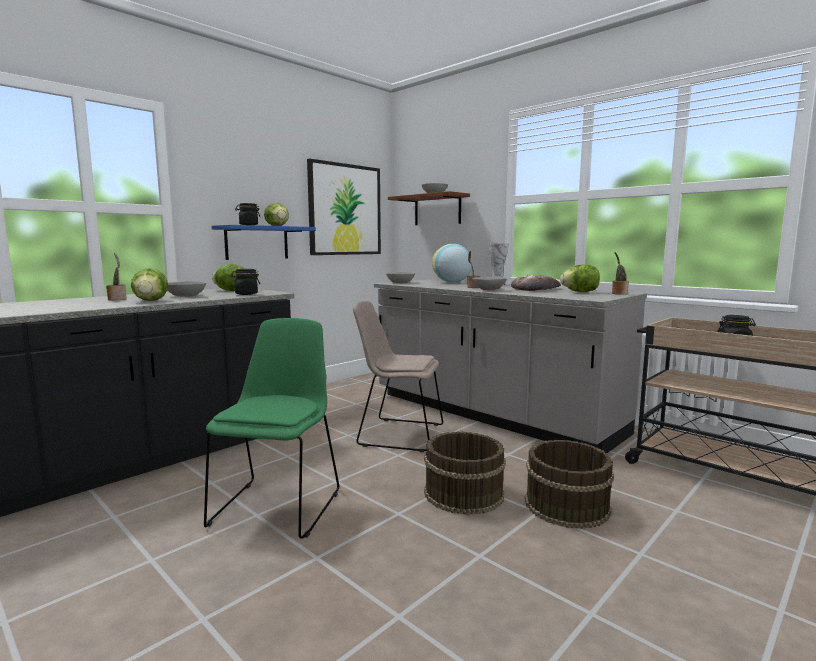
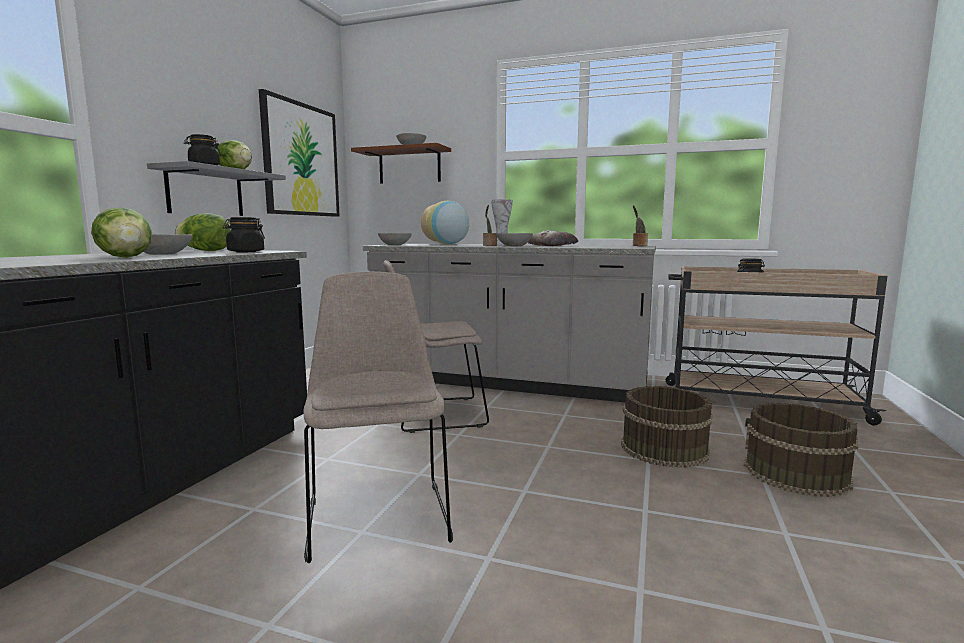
camera: 25 degrees left, 0 degrees up
potted plant [106,253,127,300] -> none
green chair [204,318,339,539] -> beige chair [303,271,453,563]
blue shelf [212,225,316,260] -> grey shelf [147,161,286,216]
brown bucket [424,431,505,515] -> brown bucket moved to [744,403,859,497]
lettuce [560,264,600,292] -> none

